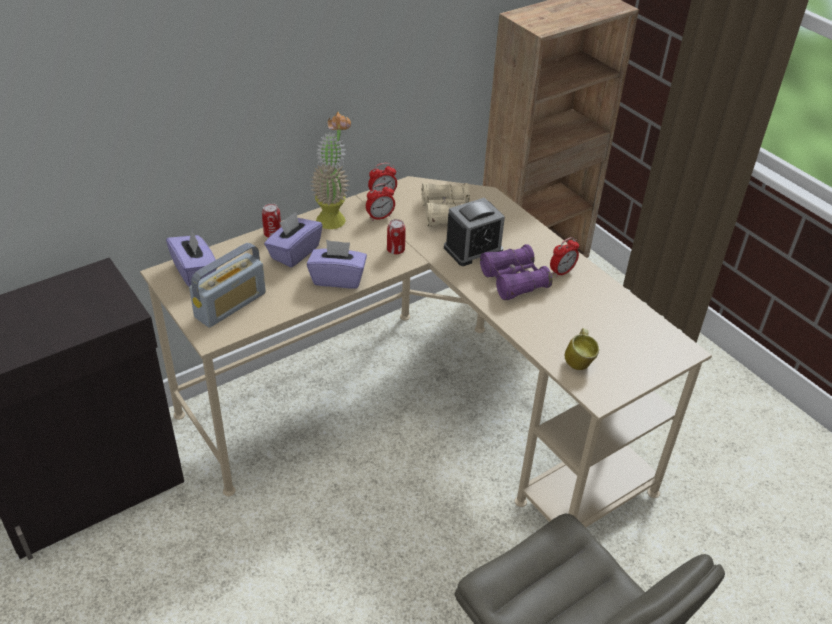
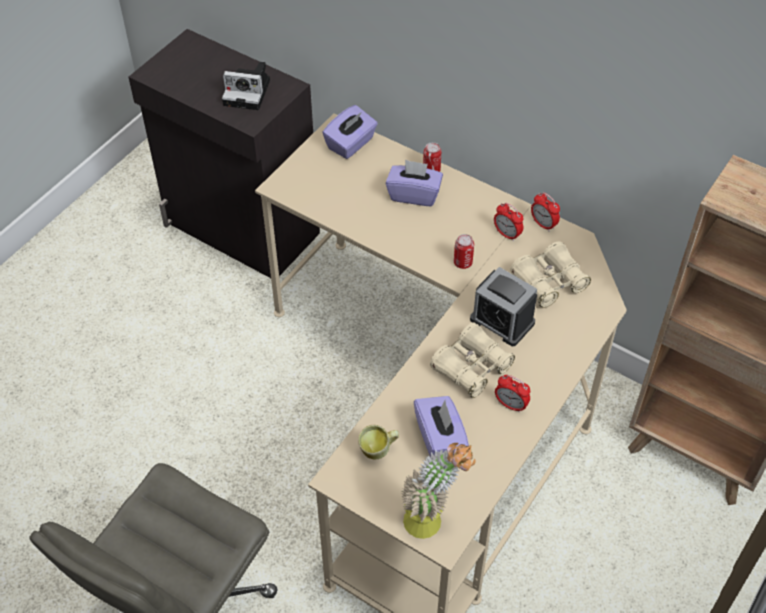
camera: 70 degrees right, 10 degrees up
radio [189,243,266,328] -> none
purple tissue box [307,240,367,289] -> purple tissue box moved to [414,396,469,457]
potted plant [310,112,351,229] -> potted plant moved to [401,443,476,539]
purple binoculars [480,244,552,300] -> beige binoculars [430,322,515,398]
none -> camera [222,61,270,110]

